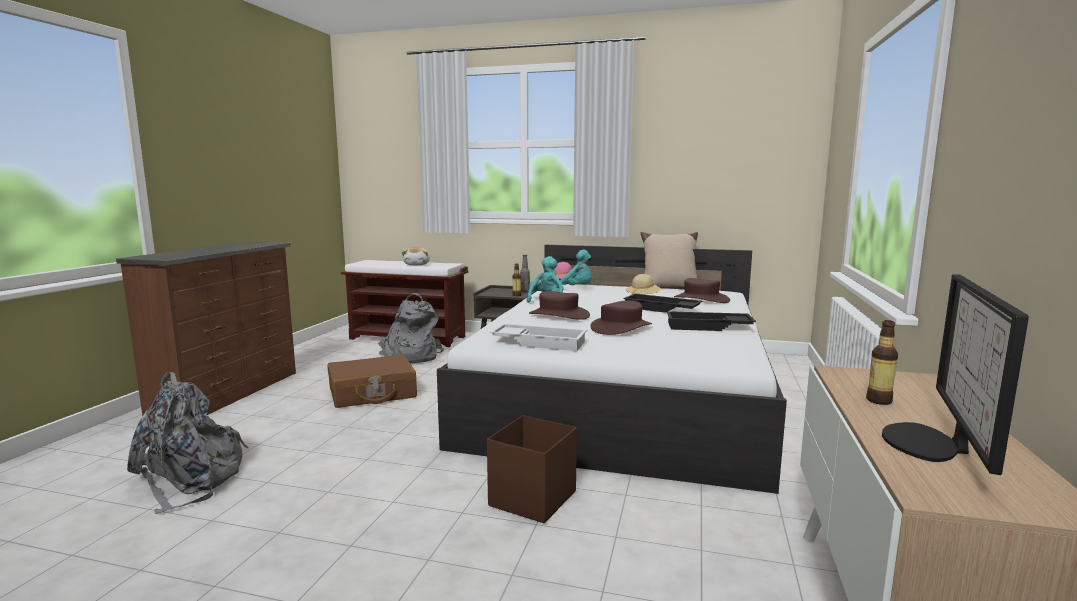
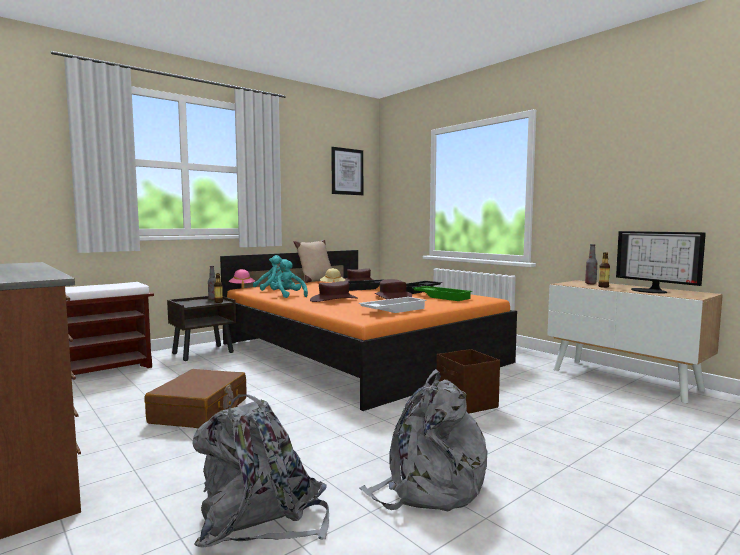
camera: 55 degrees left, 5 degrees down
grey backpack [378,293,444,363] -> grey backpack moved to [360,369,487,512]
plush toy [402,247,430,265] -> none
white bed [437,245,787,494] -> orange bed [220,250,517,411]
none -> picture [331,147,363,195]
none -> green tray [412,286,472,301]
none -> bottle [585,244,597,284]

